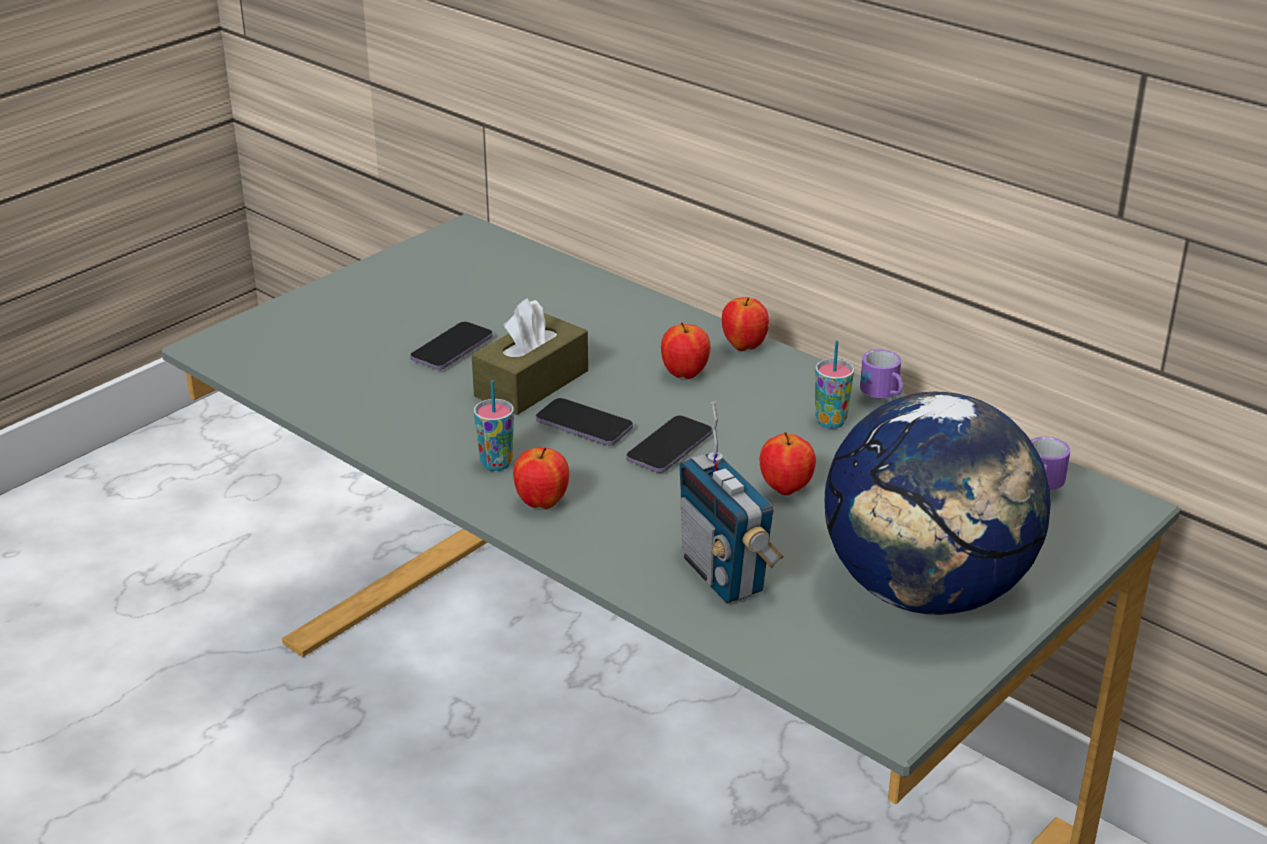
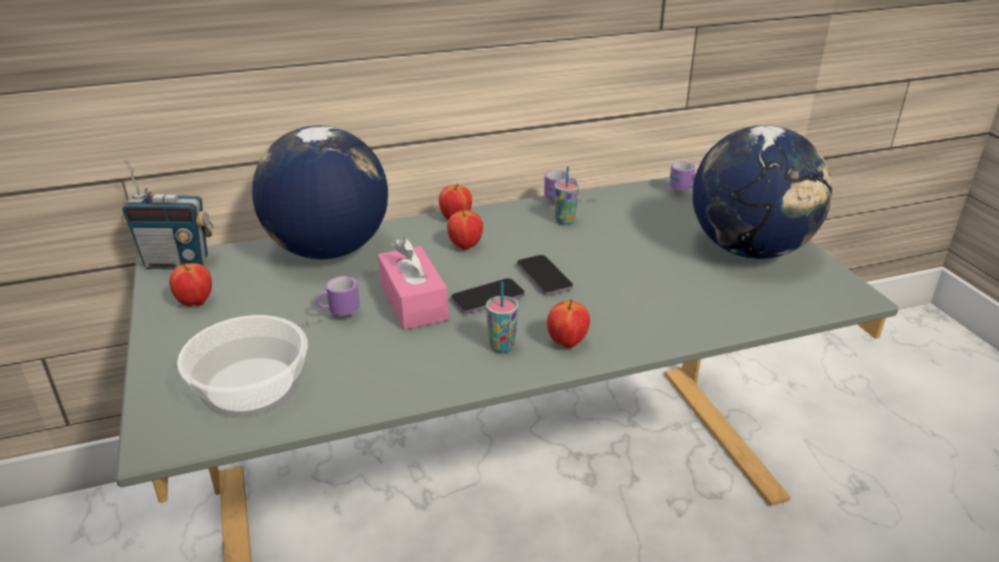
camera: 60 degrees left, 0 degrees up
phone [410,322,493,370] -> mug [296,276,360,326]
brown tissue box [472,298,588,415] -> pink tissue box [378,237,449,330]
radio [679,402,783,603] -> radio moved to [122,160,213,269]
apple [760,432,816,495] -> apple moved to [169,263,212,307]
none -> bowl [177,315,308,418]
none -> globe [252,126,388,259]

